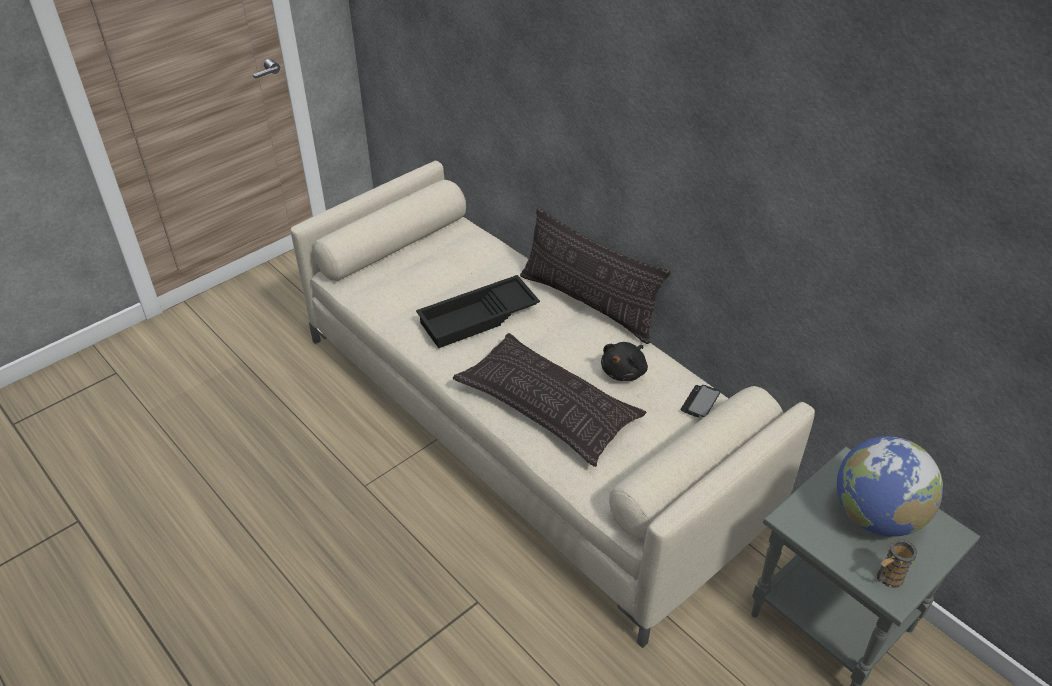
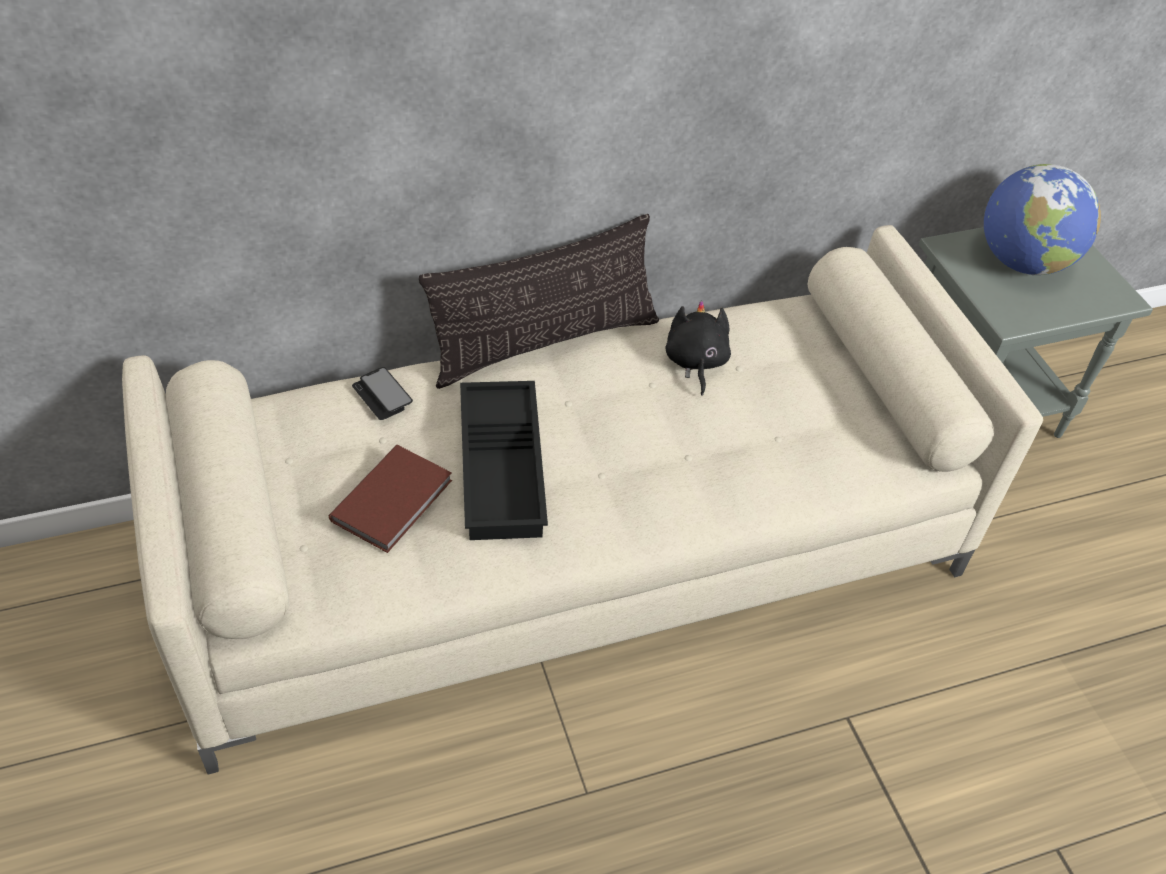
camera: 70 degrees left, 5 degrees up
pillow [453,333,646,467] -> none
black plush toy [601,342,648,381] -> black plush toy turned 150 degrees counterclockwise [666,301,731,396]
phone [680,385,721,417] -> phone moved to [352,367,413,420]
mug [876,539,919,588] -> none
none -> brown book [329,445,452,553]

